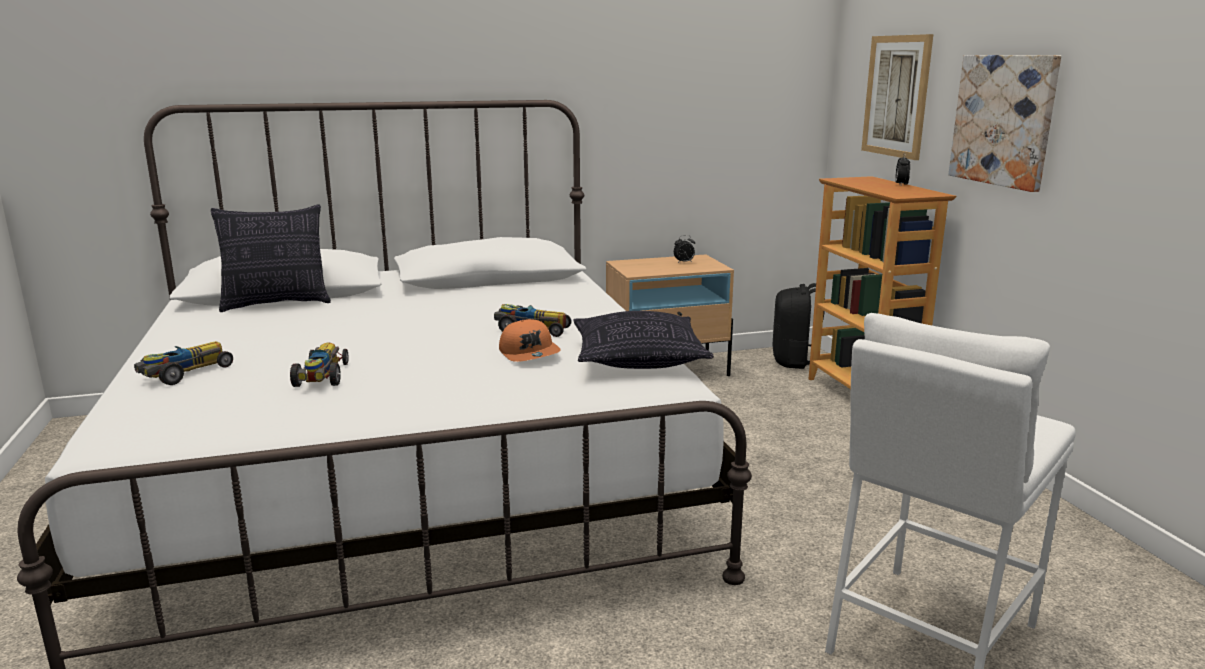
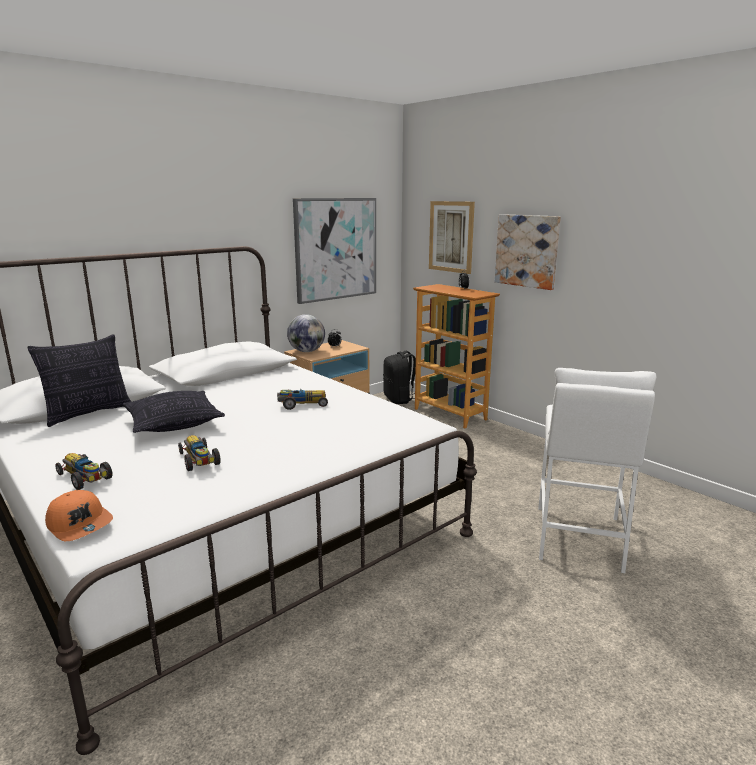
camera: 25 degrees left, 0 degrees up
toy car [134,341,233,385] -> toy car turned 60 degrees counterclockwise [55,453,113,490]
orange cap [499,319,561,362] -> orange cap moved to [45,490,113,541]
pillow [573,311,714,369] -> pillow moved to [123,391,225,433]
none -> globe [287,314,325,352]
none -> picture [293,198,376,304]

